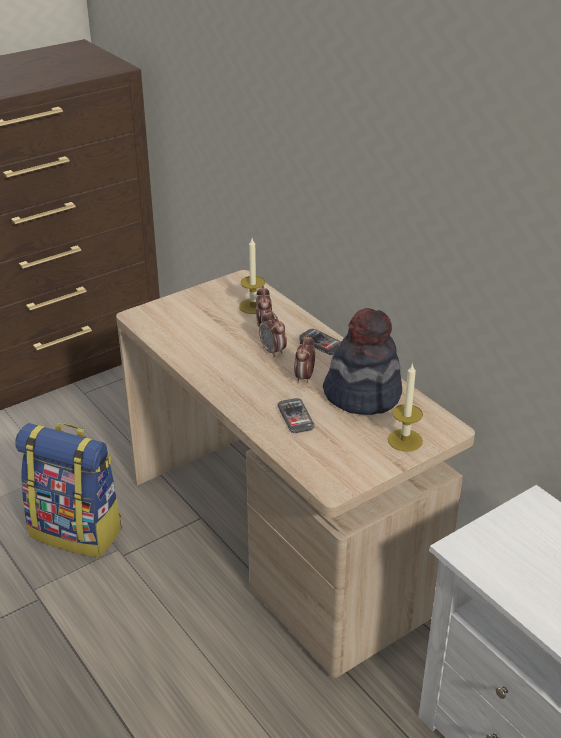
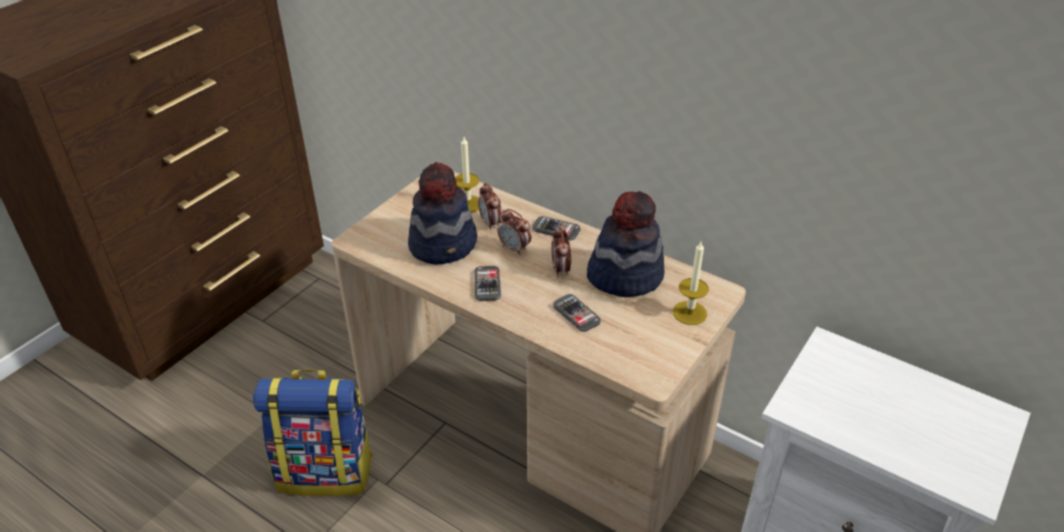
camera: 20 degrees left, 5 degrees up
none -> hat [408,162,477,264]
none -> phone [474,266,501,301]

